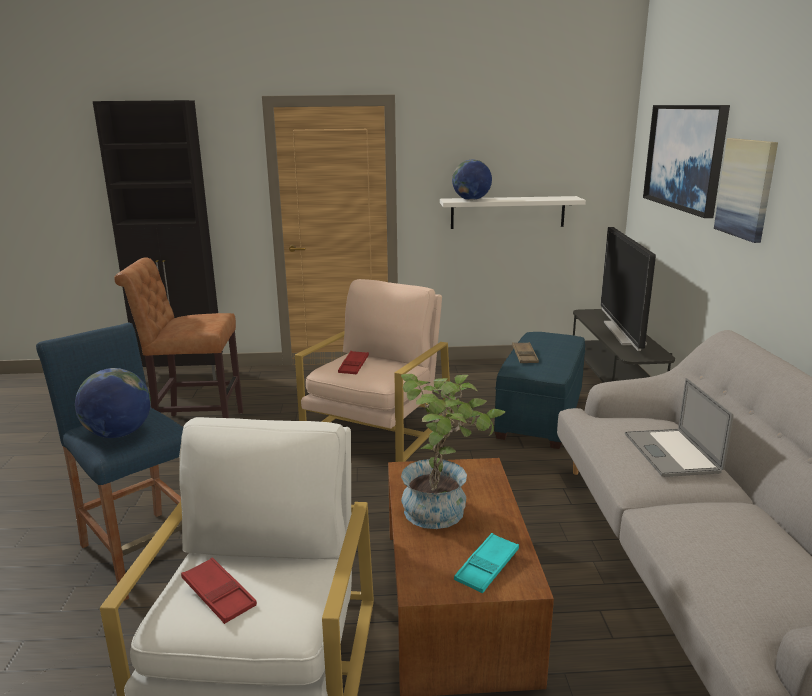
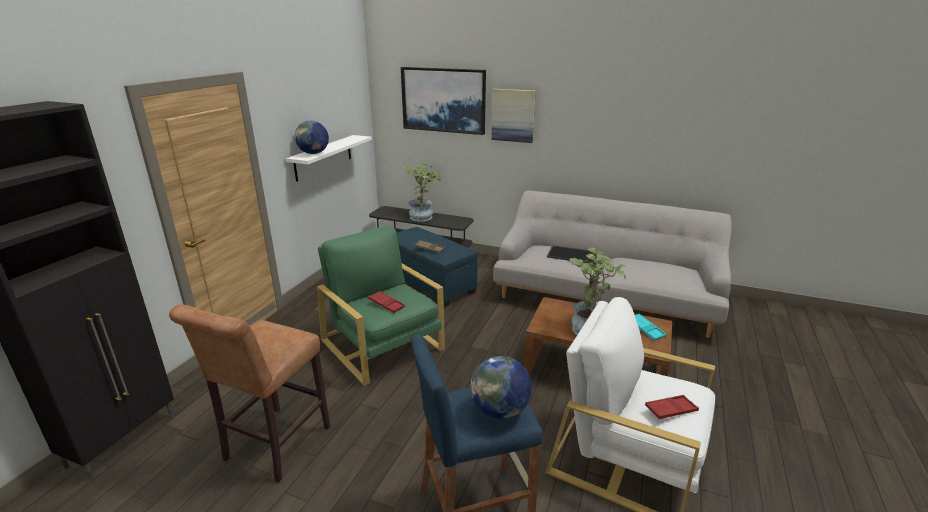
camera: 65 degrees left, 5 degrees up
beige armchair [295,279,450,462] -> green armchair [317,226,445,386]
television [601,227,656,351] -> potted plant [402,163,441,222]
laptop [625,378,734,477] -> tray [547,245,598,264]

